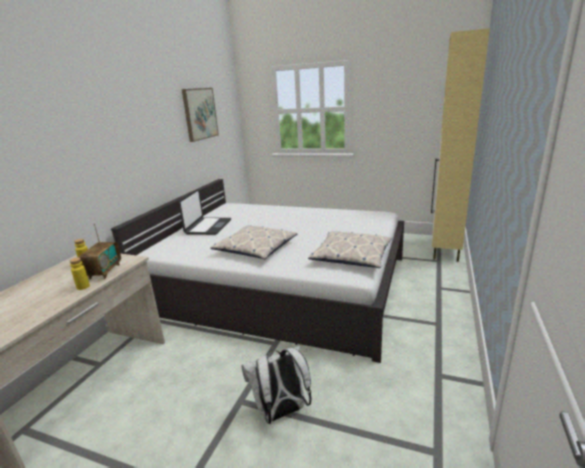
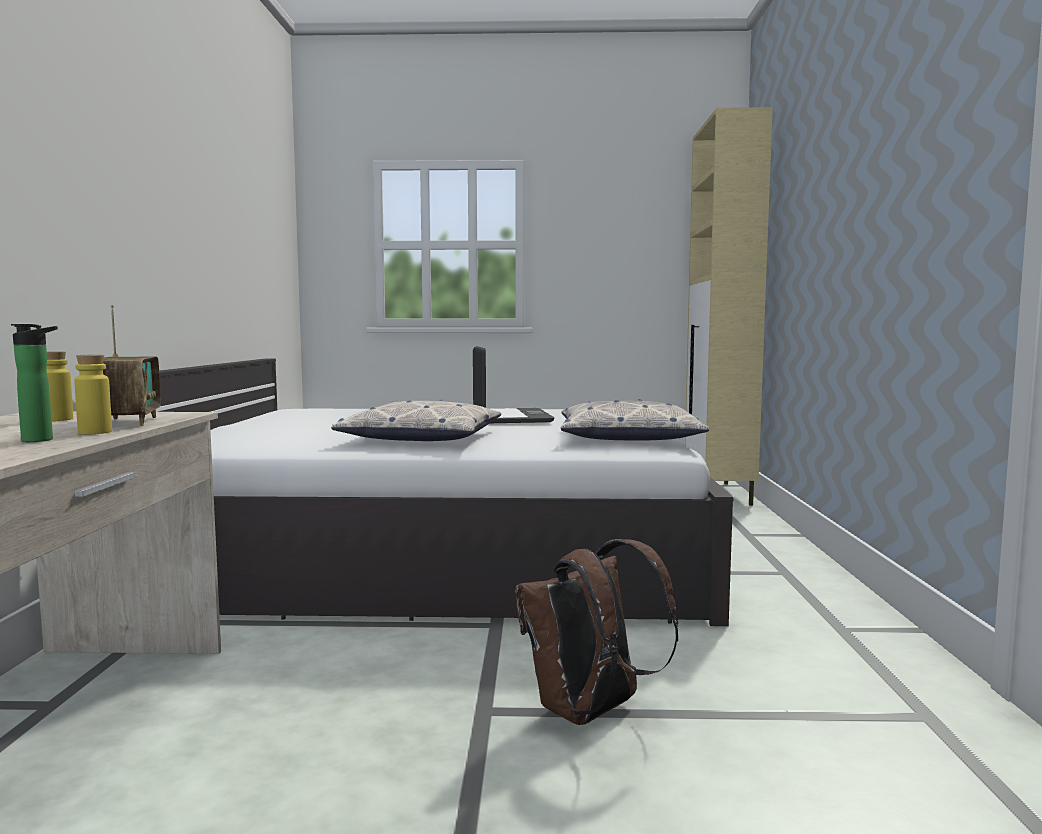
camera: 20 degrees left, 15 degrees down
laptop [178,189,231,235] -> laptop moved to [473,346,555,423]
picture [182,88,219,142] -> none
white backpack [242,346,312,424] -> brown backpack [515,539,678,725]
none -> bottle [11,324,58,442]

